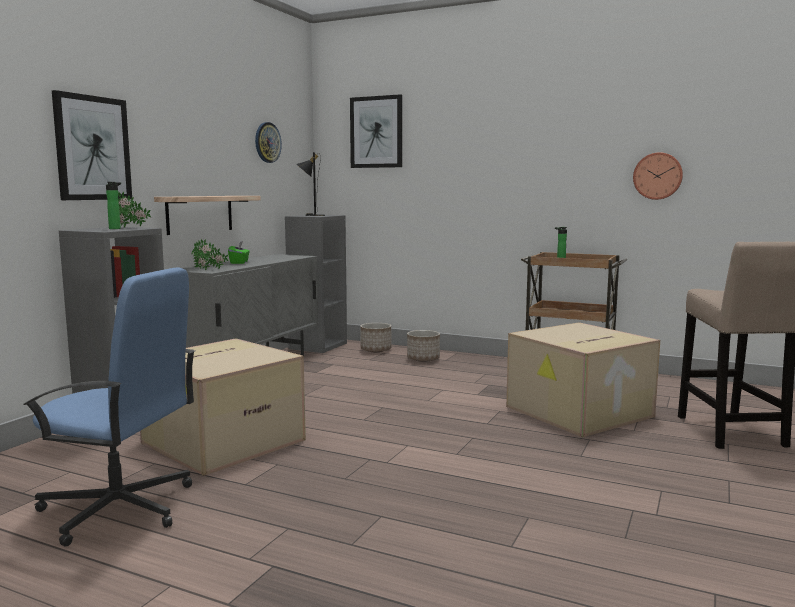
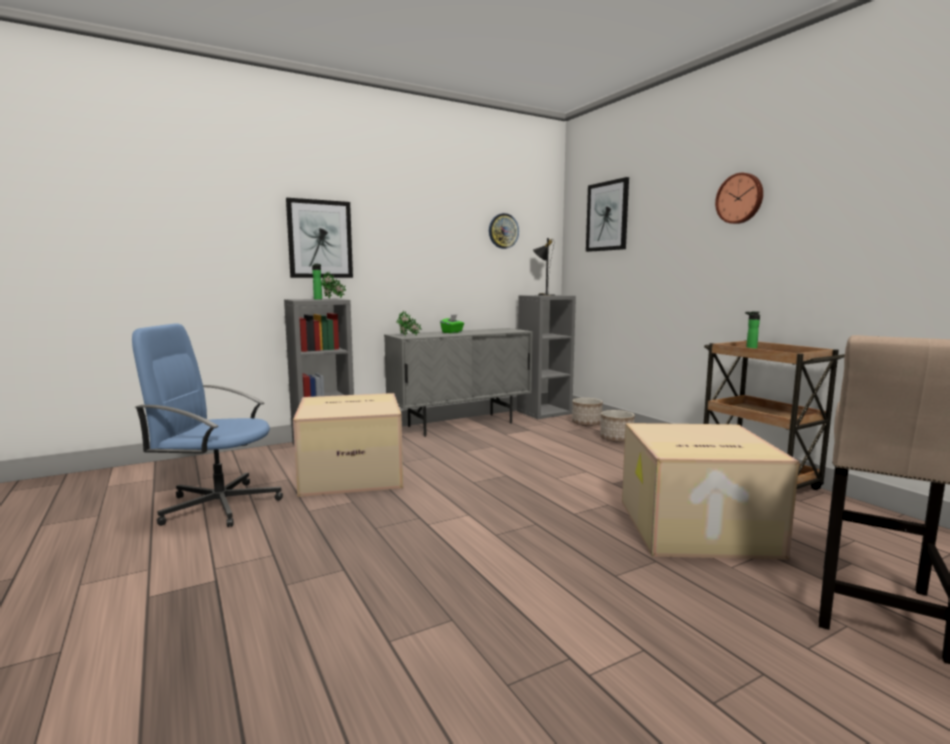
camera: 35 degrees right, 0 degrees up
blue office chair [23,267,195,546] -> blue office chair turned 135 degrees clockwise [132,323,283,527]
shelf [154,196,261,235] -> none
wall clock [633,152,683,200] -> wall clock moved to [715,173,763,224]

